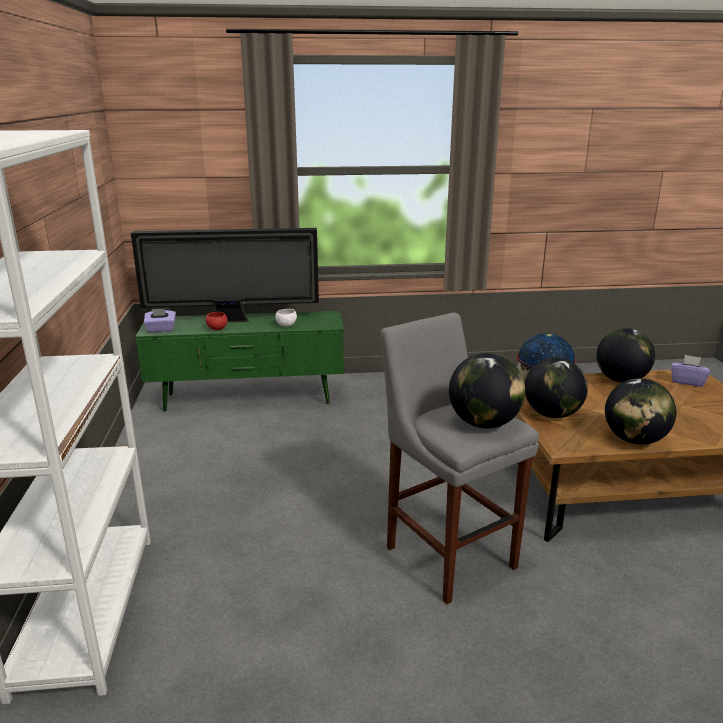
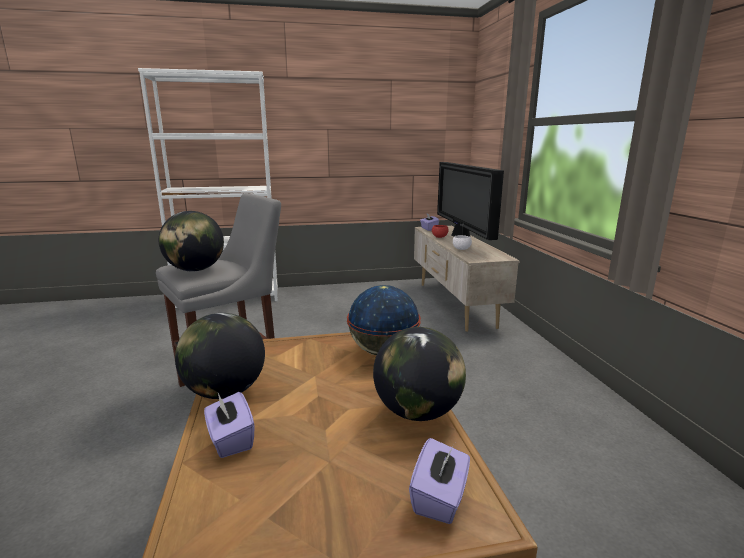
camera: 85 degrees right, 5 degrees down
green tv stand [135,311,344,412] -> beige tv stand [414,226,520,332]
globe [525,357,588,418] -> none
none -> purple tissue box [204,392,255,458]

